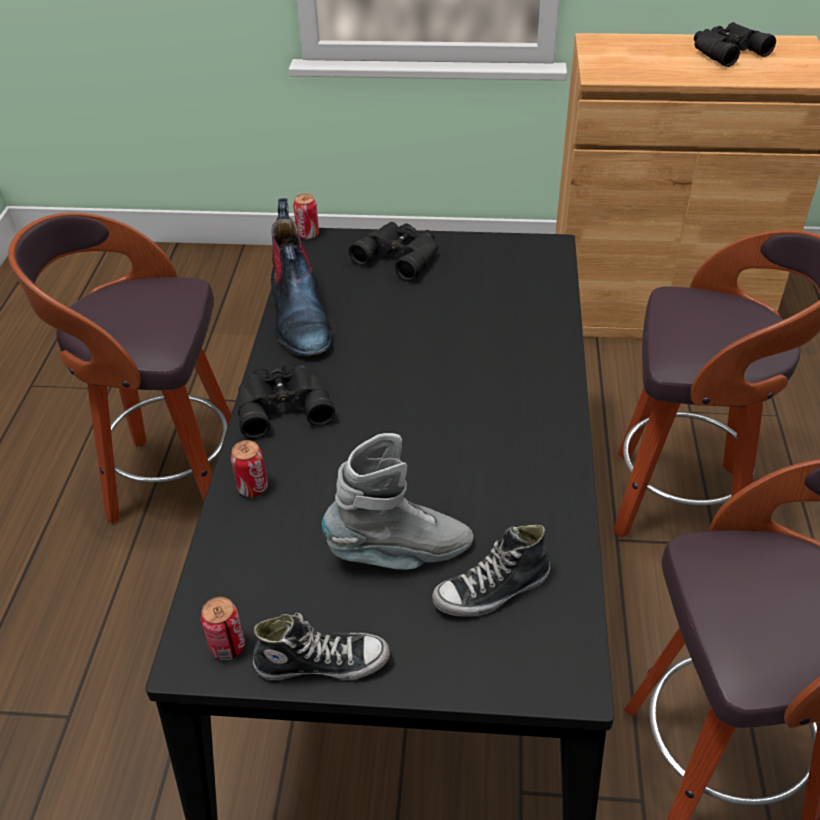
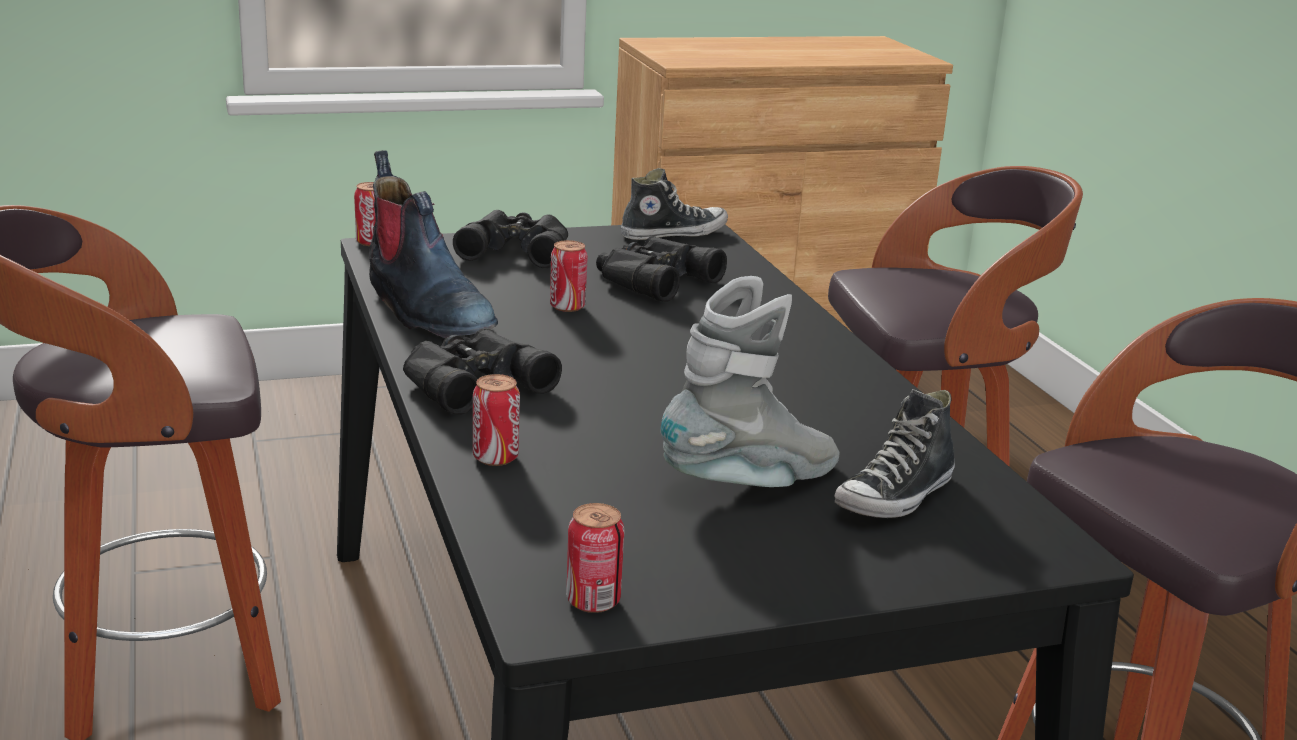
camera: 25 degrees left, 20 degrees down
shoe [253,613,390,680] -> shoe moved to [621,168,728,240]
black binoculars [694,22,776,67] -> black binoculars moved to [596,236,727,302]
none -> can [550,240,588,312]

